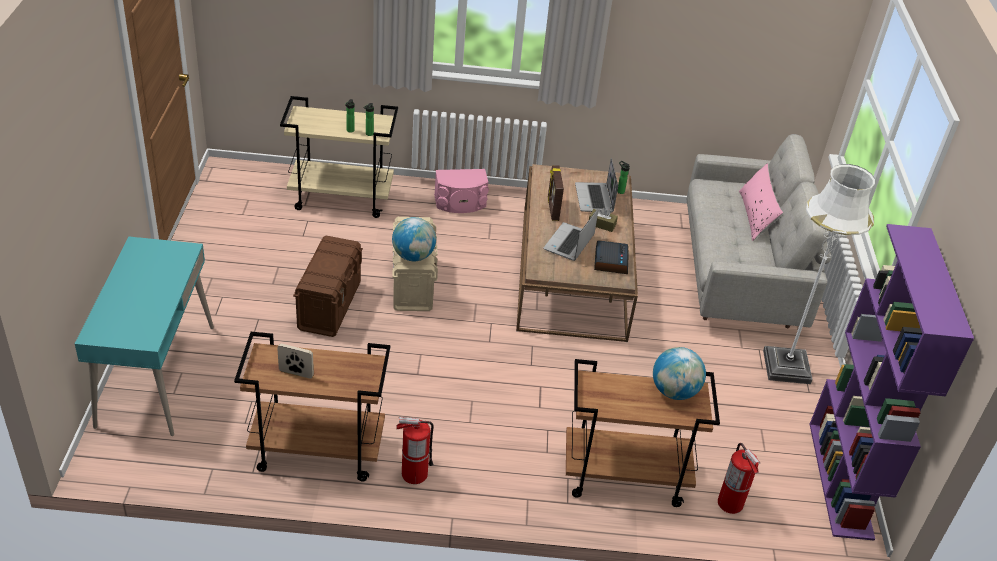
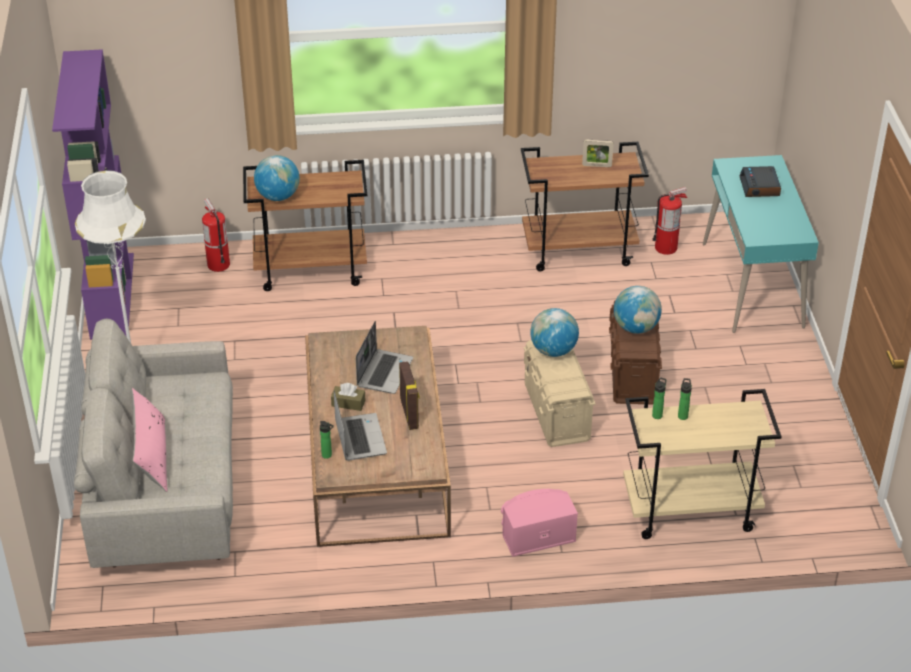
camera: 175 degrees right, 0 degrees up
fire extinguisher [396,417,434,484] -> fire extinguisher moved to [652,187,687,255]
alarm clock [594,240,629,274] -> alarm clock moved to [740,166,781,197]
none -> globe [614,286,662,334]

